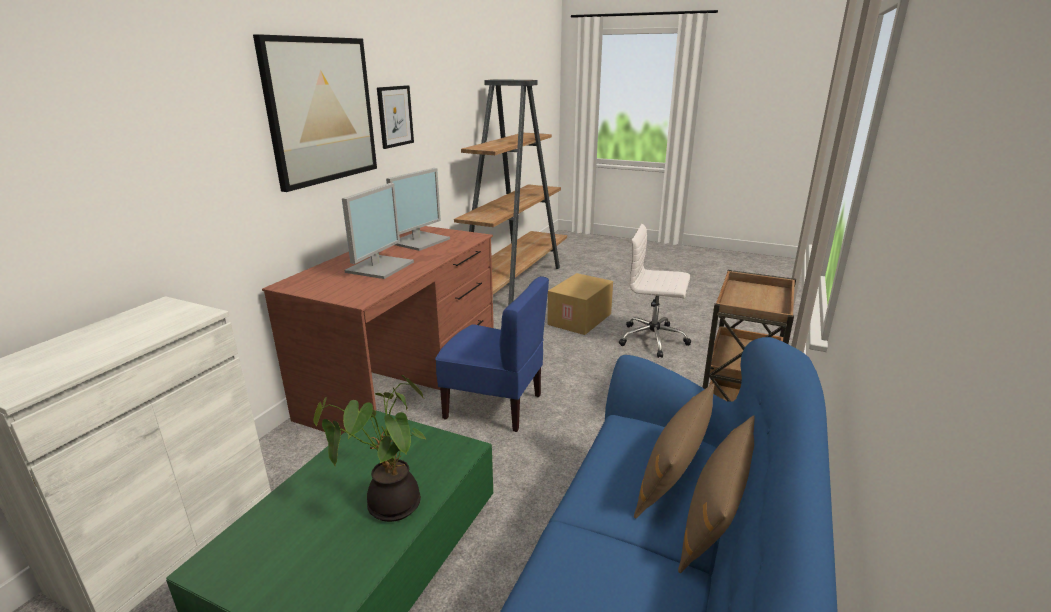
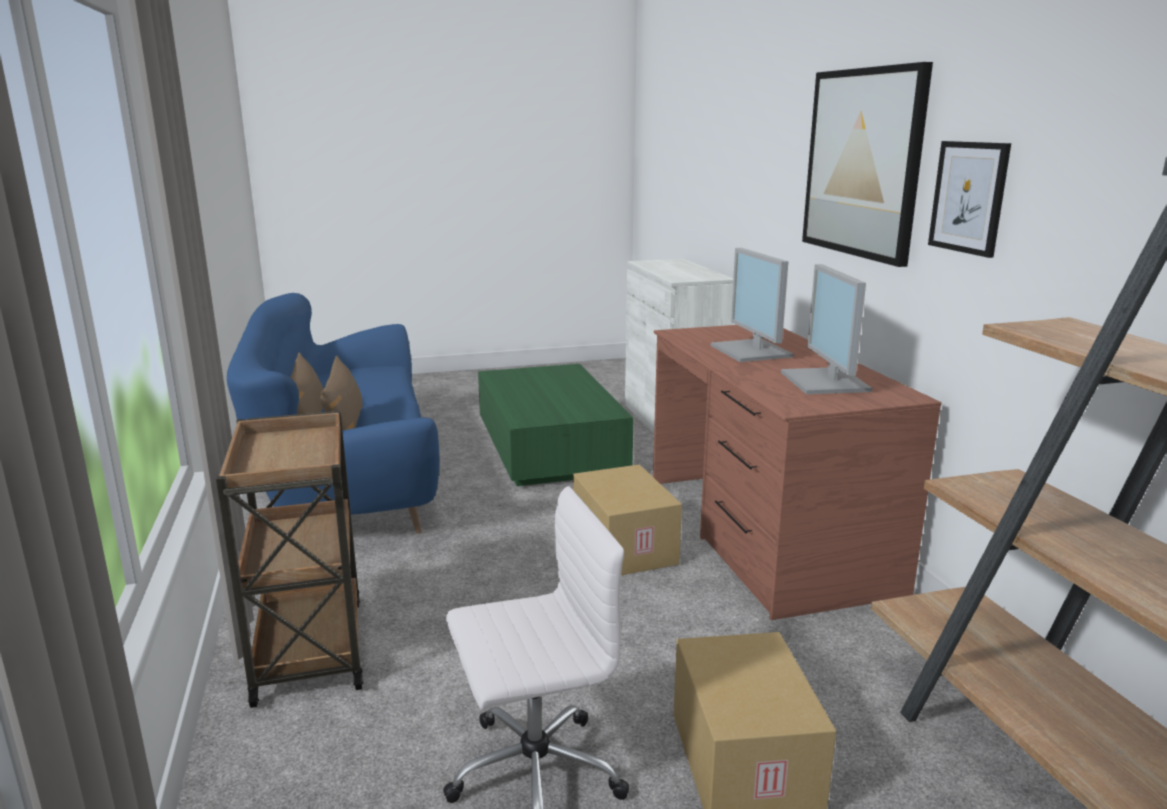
camera: 140 degrees right, 5 degrees down
potted plant [313,375,427,522] -> none
blue chair [435,276,549,432] -> cardboard box [573,464,682,575]

